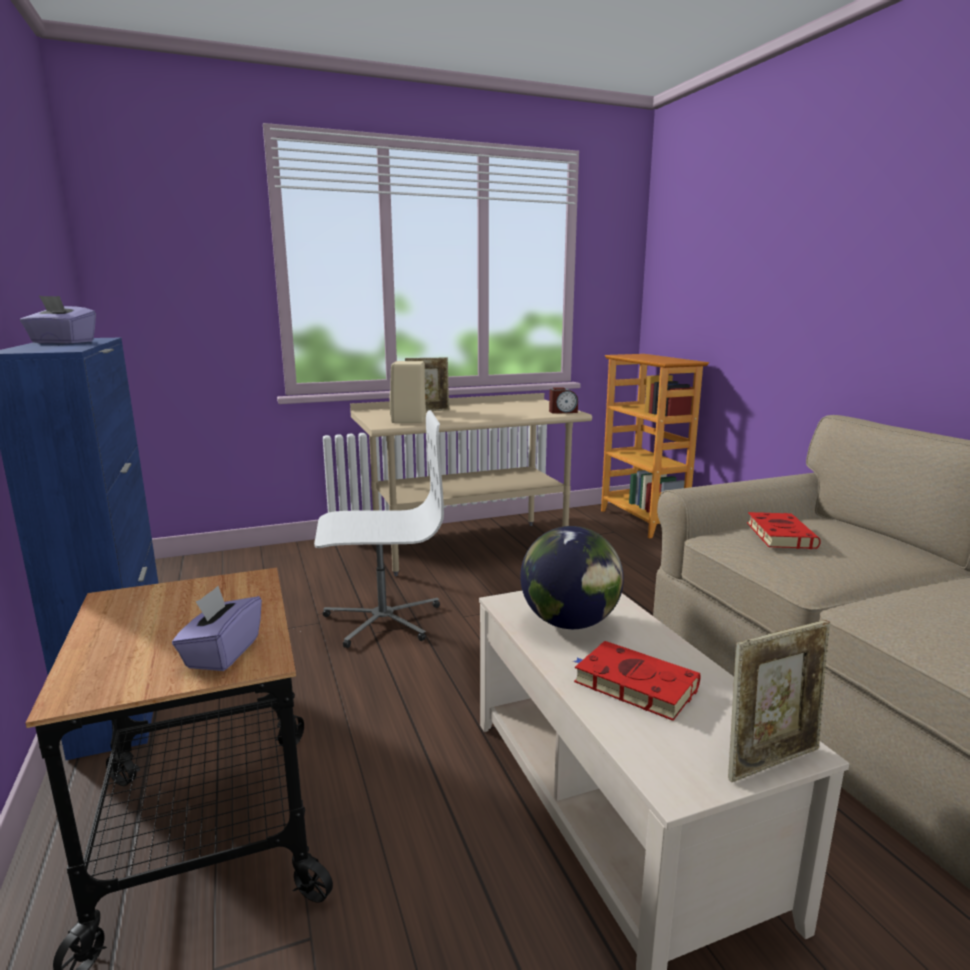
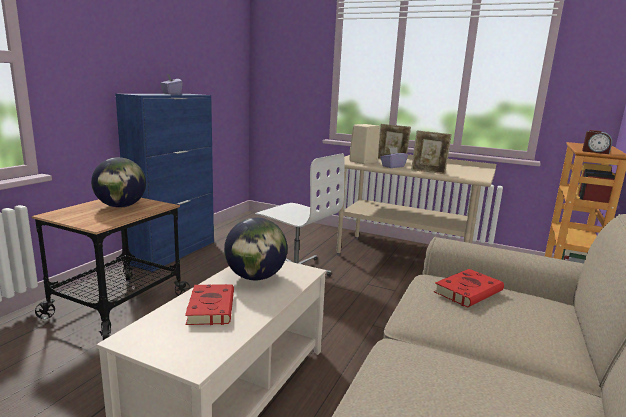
camera: 45 degrees right, 0 degrees up
purple tissue box [172,586,262,671] -> purple tissue box moved to [380,147,408,168]
alarm clock [549,387,578,414] -> alarm clock moved to [582,130,612,154]
picture frame [728,620,830,782] -> picture frame moved to [411,130,452,174]
none -> globe [91,157,146,208]

